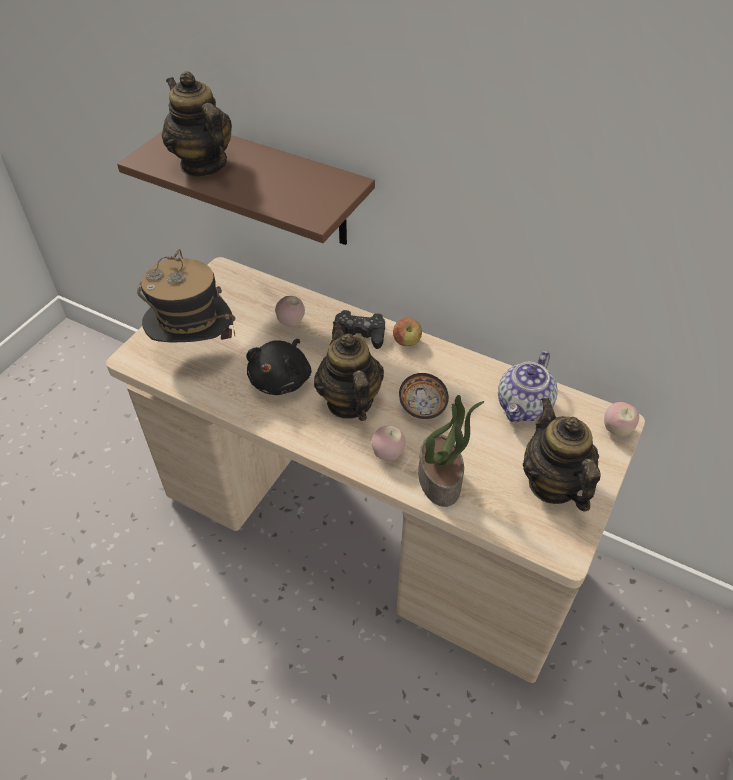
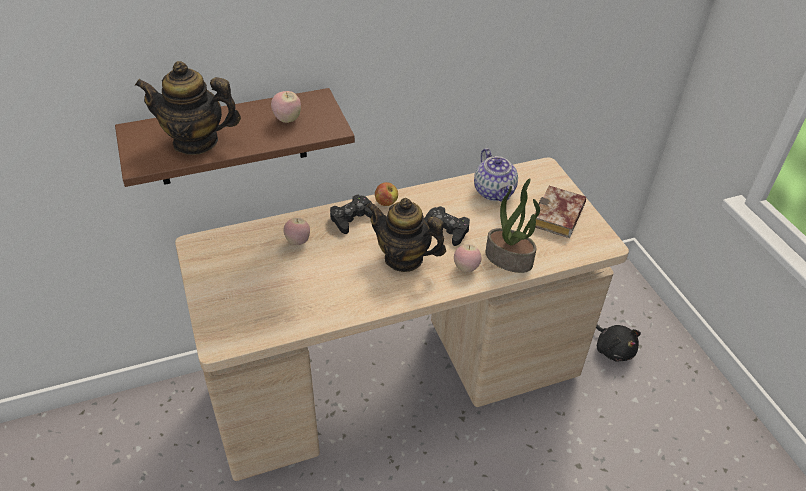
camera: 50 degrees left, 5 degrees down
hat [137,249,235,343] -> none
black plush toy [246,339,311,395] -> black plush toy moved to [596,325,641,362]
bowl [399,373,449,419] -> black game controller [424,206,470,246]
teapot [523,398,601,512] -> book [534,186,586,238]
apple [604,402,639,437] -> apple moved to [271,91,301,123]

